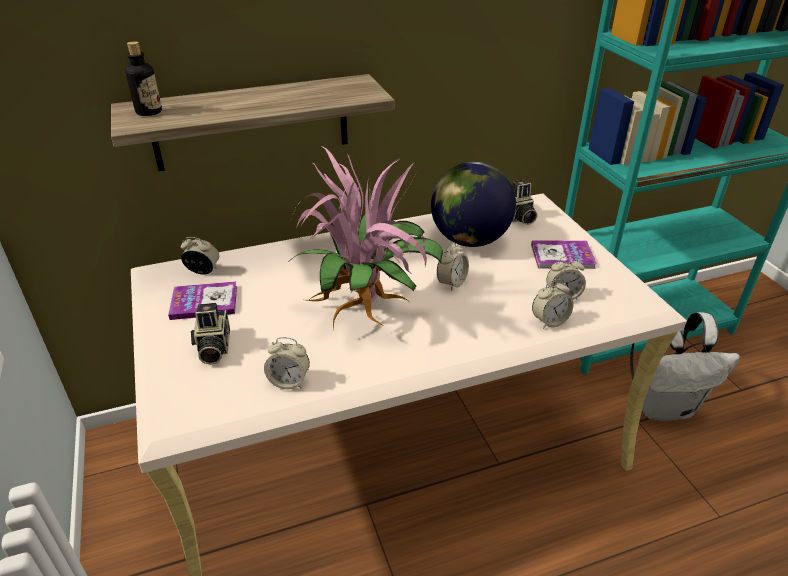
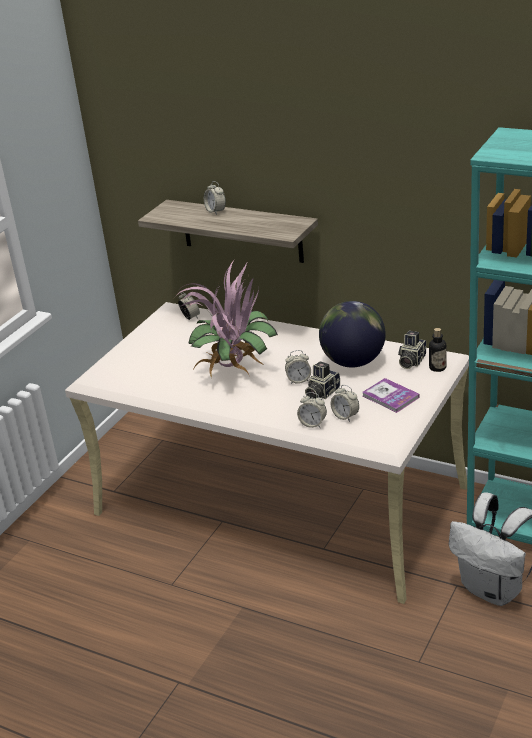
camera: 50 degrees right, 5 degrees down
bottle [125,41,162,116] -> bottle moved to [429,328,447,372]
book [168,281,237,320] -> none
camera [191,303,230,365] -> camera moved to [305,361,340,399]
alarm clock [264,337,310,389] -> alarm clock moved to [204,181,226,215]

